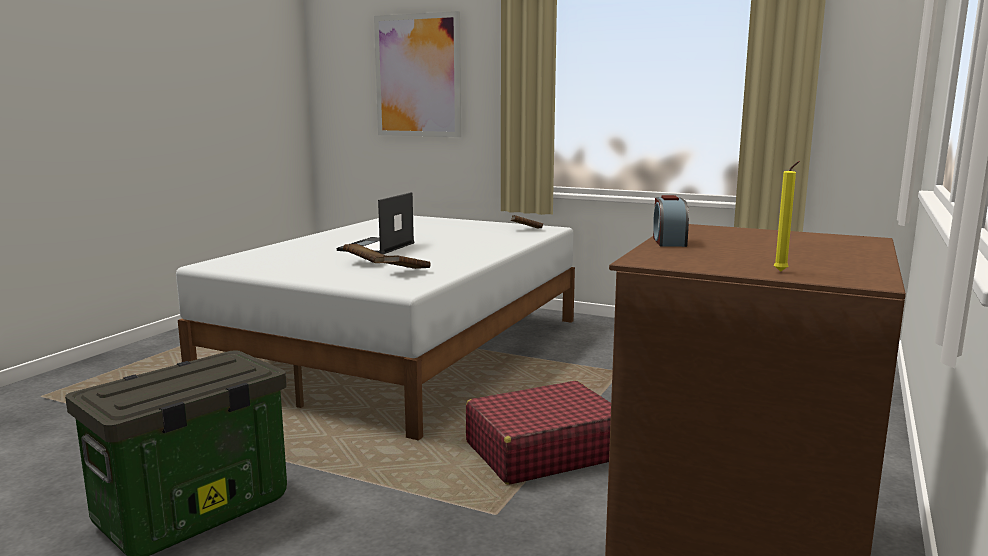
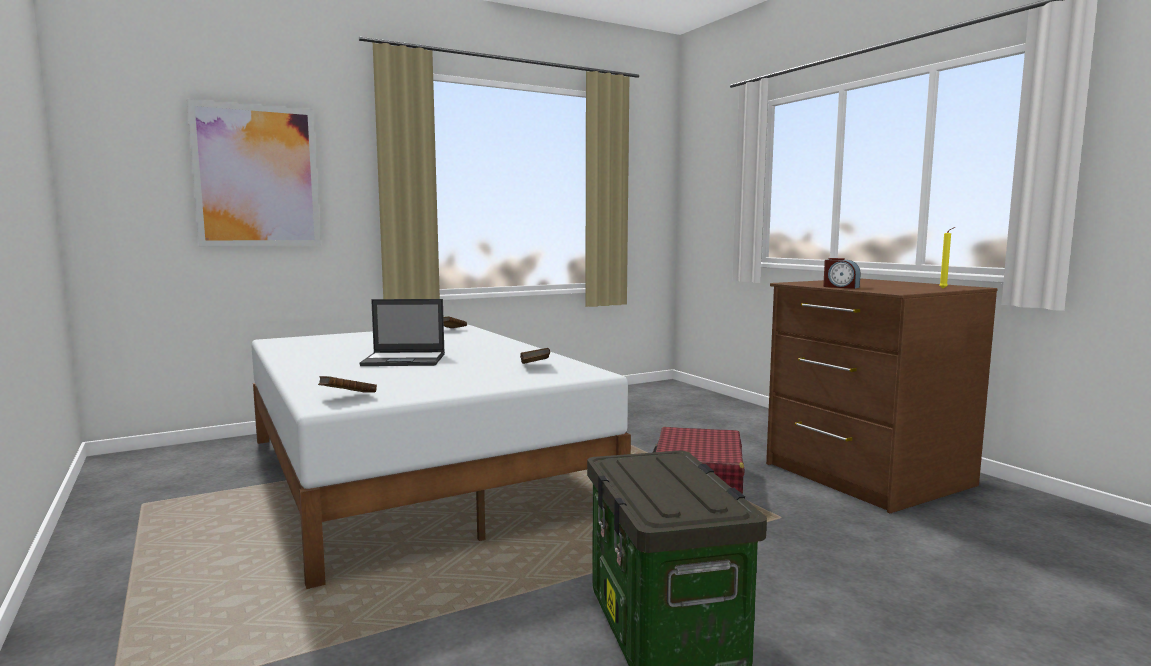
camera: 55 degrees left, 5 degrees down
laptop [337,192,414,254] -> laptop turned 60 degrees counterclockwise [359,299,445,366]
brown book [343,244,386,263] -> brown book moved to [318,376,377,393]

